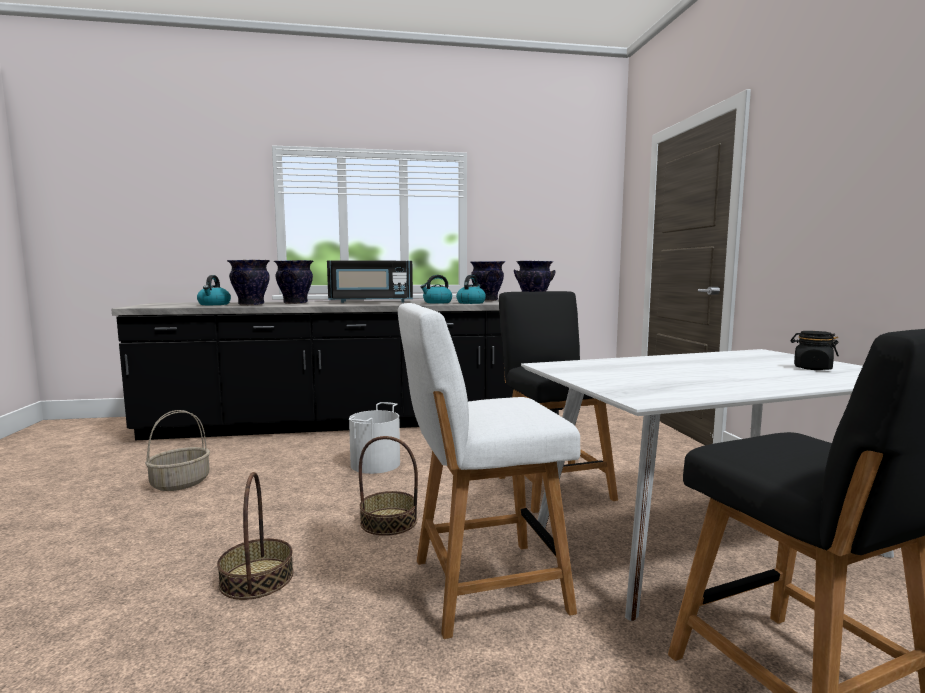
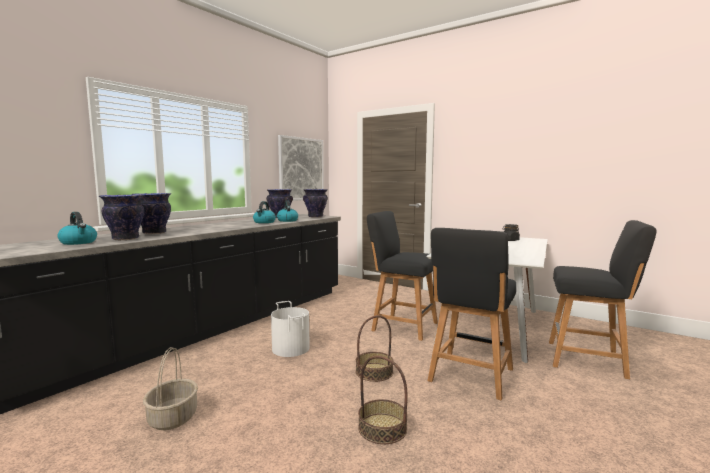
camera: 45 degrees left, 0 degrees up
black microwave [327,260,413,303] -> none
white chair [398,303,581,639] -> black chair [428,228,516,400]
none -> picture [278,135,324,201]

